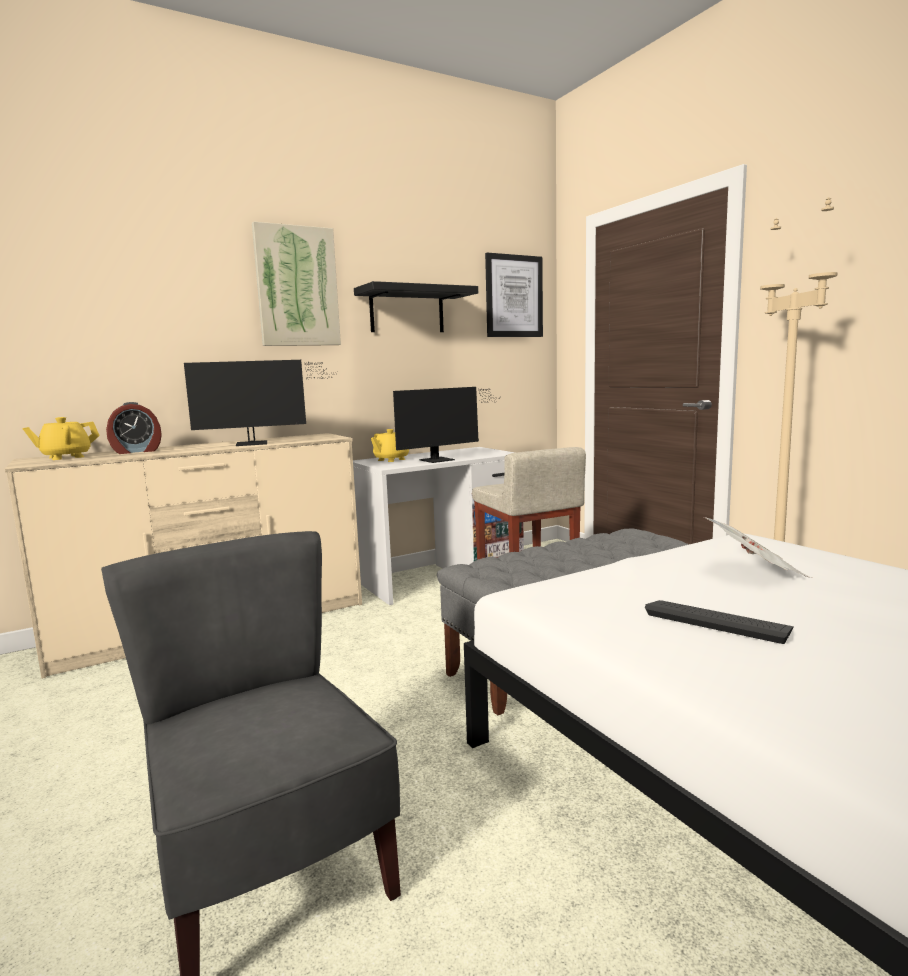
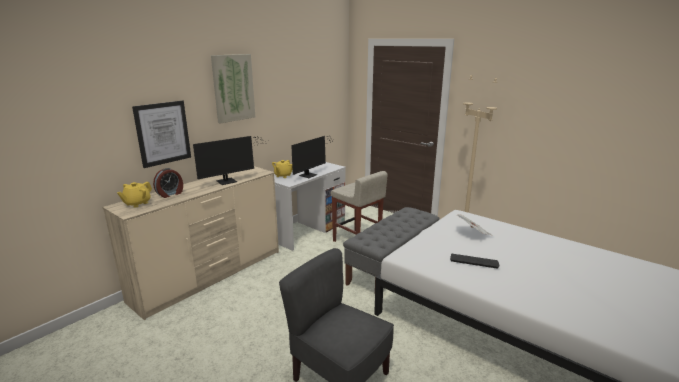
camera: 20 degrees left, 10 degrees up
black shelf [354,281,478,332] -> none
picture [485,253,543,337] -> picture moved to [132,100,191,168]

